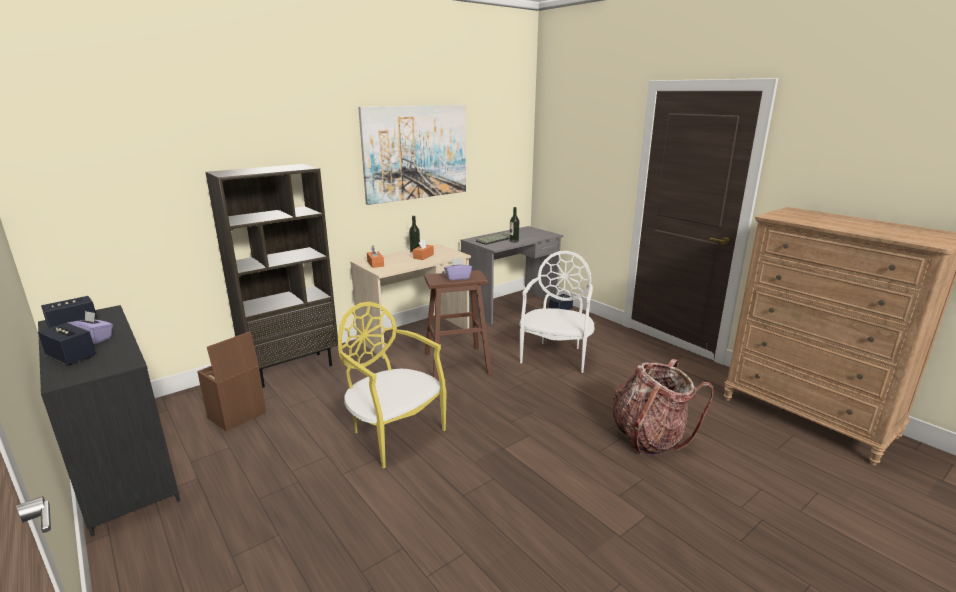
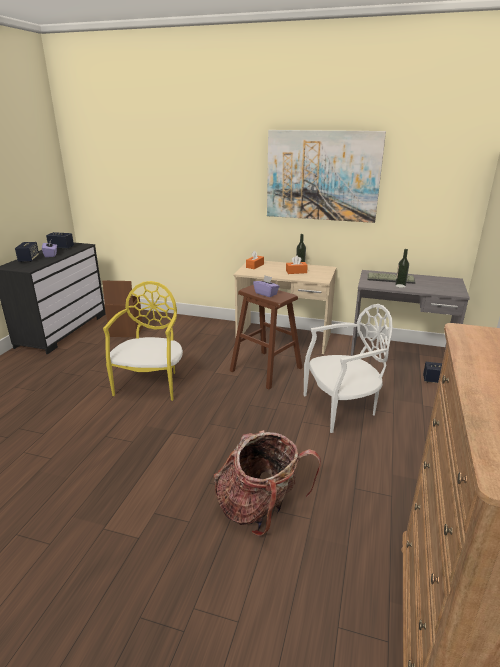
camera: 55 degrees right, 5 degrees up
brown bookcase [205,164,338,388] -> none

